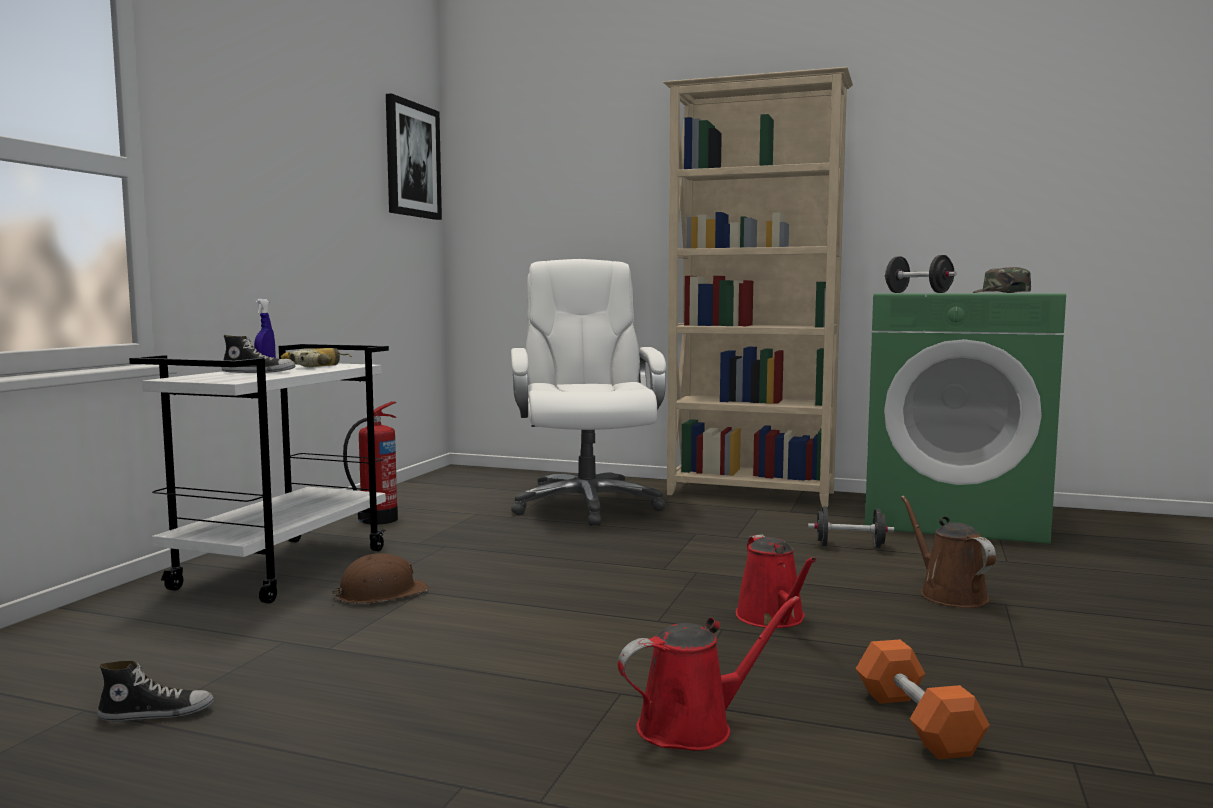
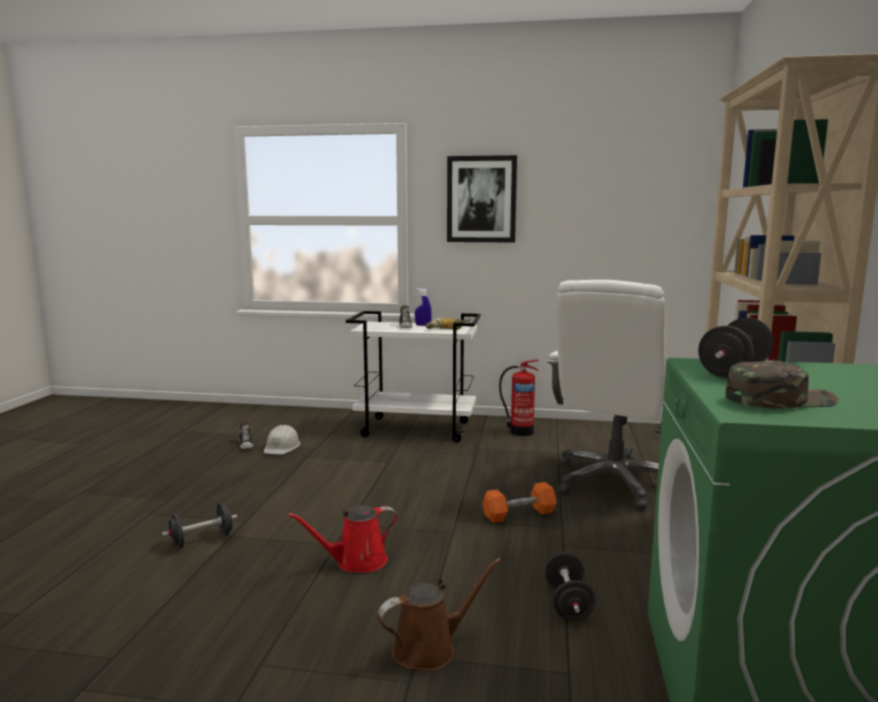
camera: 80 degrees right, 5 degrees up
brown hard hat [332,553,429,604] -> none
picture [386,93,442,220] -> picture moved to [447,155,517,243]
white office chair [511,259,666,526] -> white office chair turned 135 degrees clockwise [546,280,667,509]
red watering can [618,596,800,751] -> black dumbbell [162,503,237,549]
orange dumbbell [856,640,990,759] -> orange dumbbell moved to [482,482,557,523]
none -> white hard hat [264,425,300,455]

